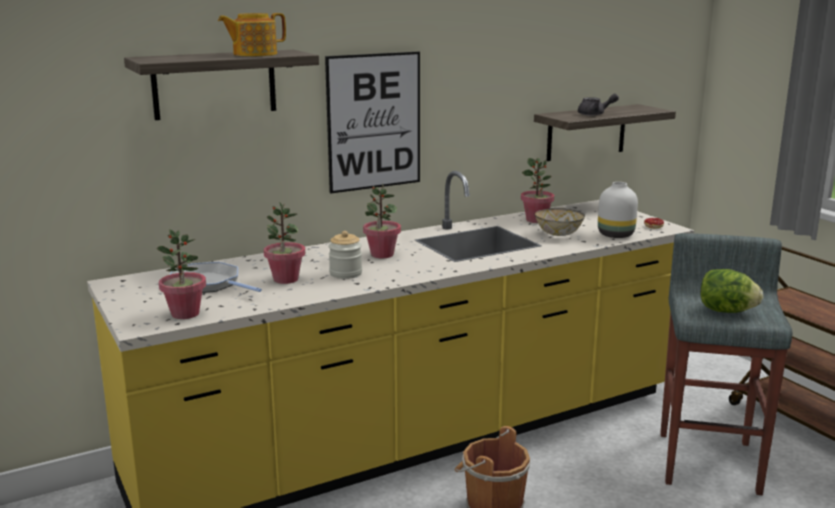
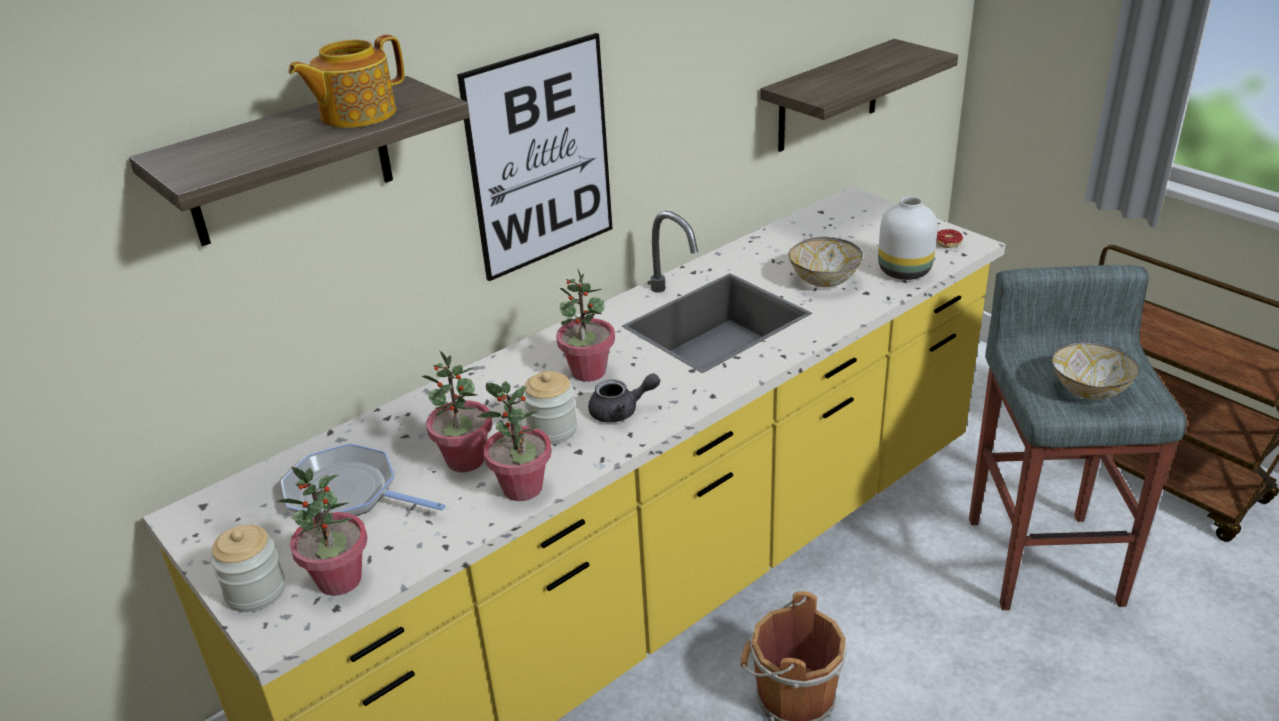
camera: 10 degrees left, 15 degrees up
potted plant [521,158,554,223] -> potted plant moved to [477,381,552,501]
grey teapot [578,94,619,116] -> grey teapot moved to [588,373,660,423]
lettuce [701,269,763,313] -> bowl [1052,342,1139,400]
none -> jar [211,525,285,612]

